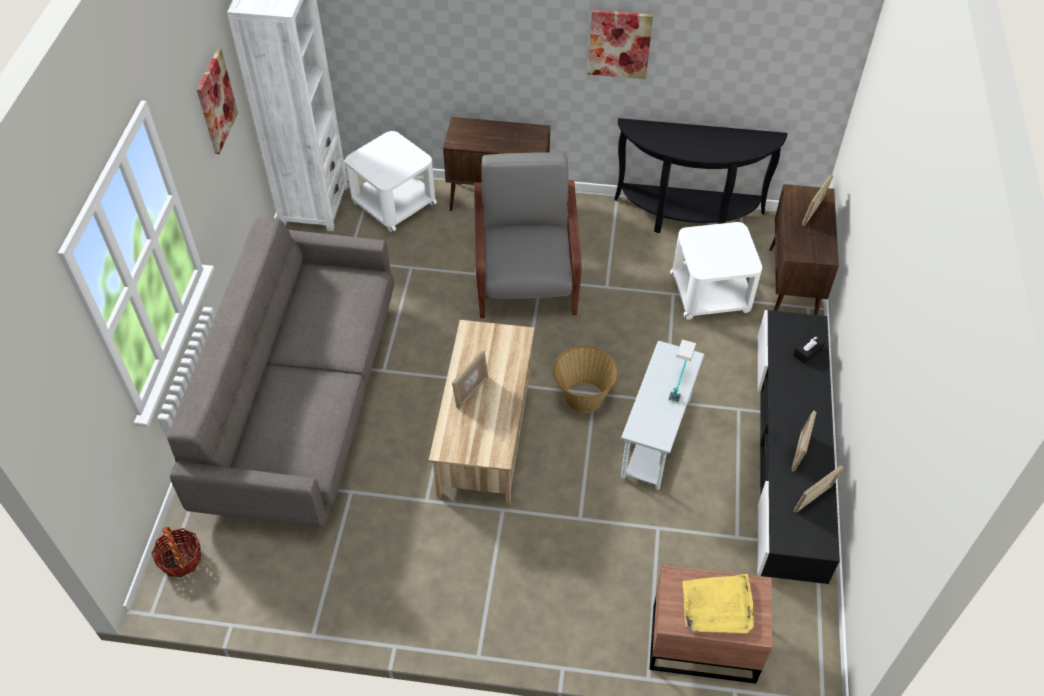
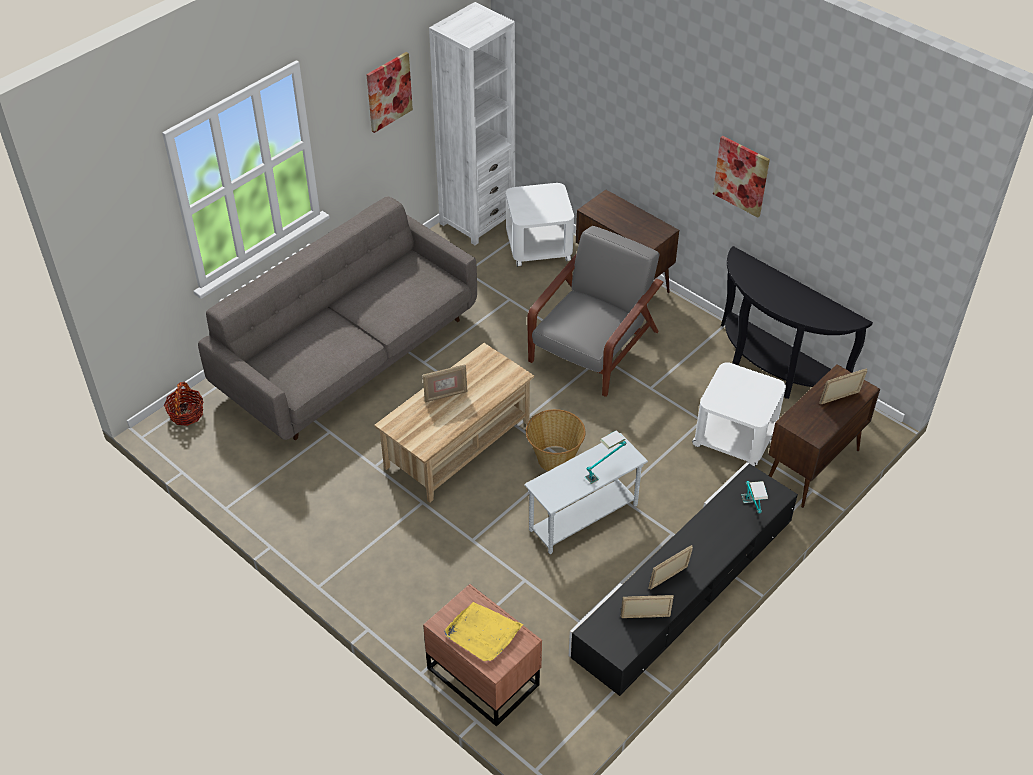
camera: 35 degrees right, 5 degrees down
black tissue box [793,334,825,364] -> table lamp [741,481,768,514]

